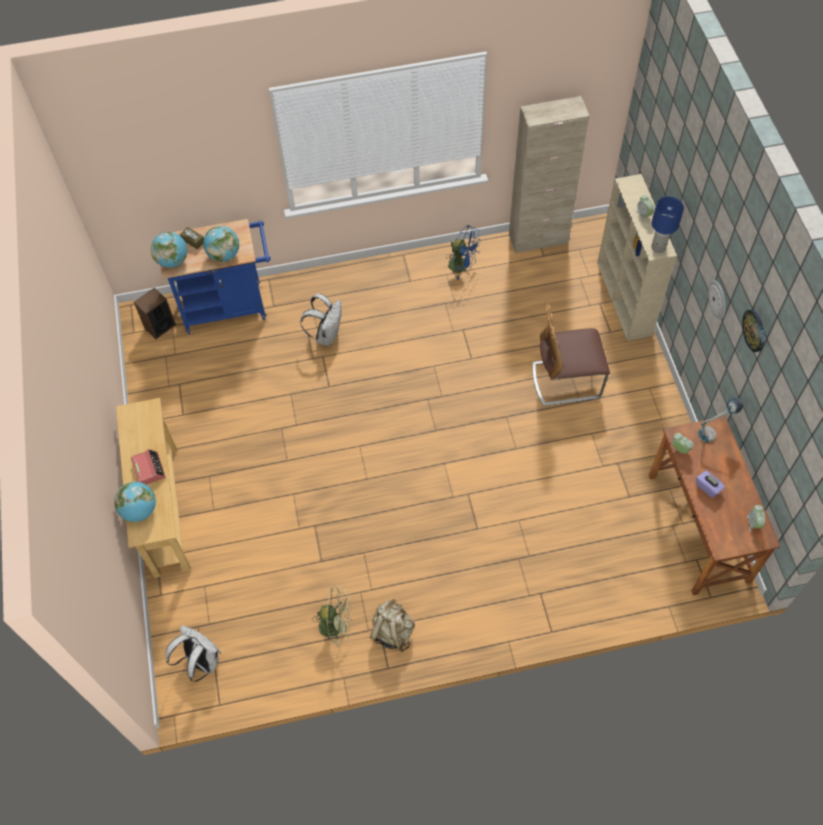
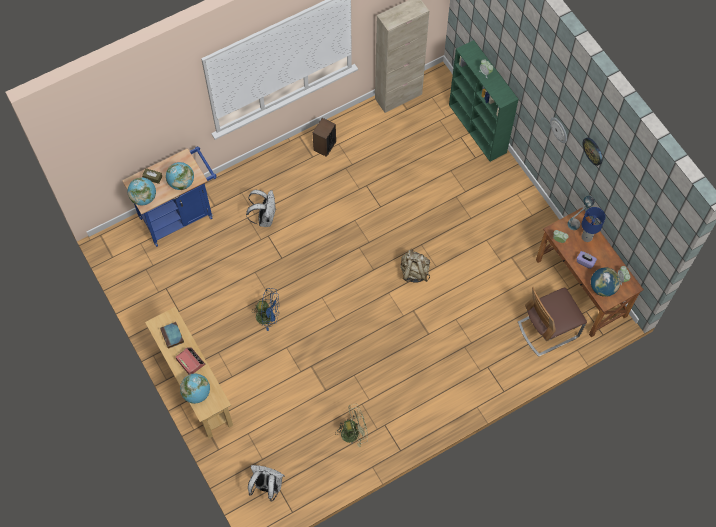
camera: 20 degrees left, 5 degrees up
speaker [134,287,176,339] -> speaker moved to [312,118,336,157]
beige backpack [369,599,415,652] -> beige backpack moved to [400,248,430,283]
blue fan [446,225,481,280] -> blue fan moved to [252,288,280,331]
chair [532,301,610,406] -> chair moved to [518,287,587,357]
beige bookcase [597,174,677,341] -> green bookcase [449,40,519,162]
blue table lamp [651,196,684,253] -> blue table lamp moved to [582,207,606,242]
none -> book [160,322,184,349]
none -> globe [591,268,620,297]

